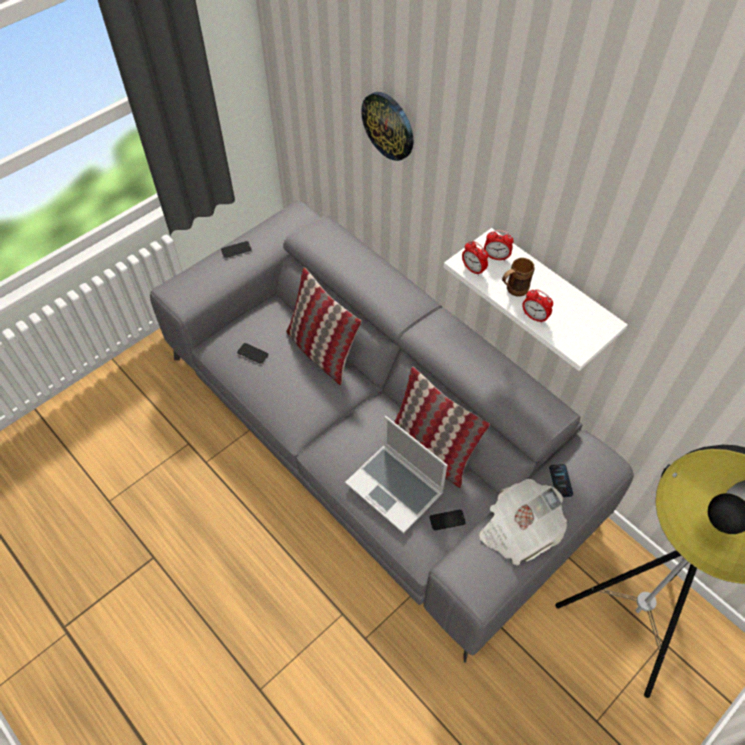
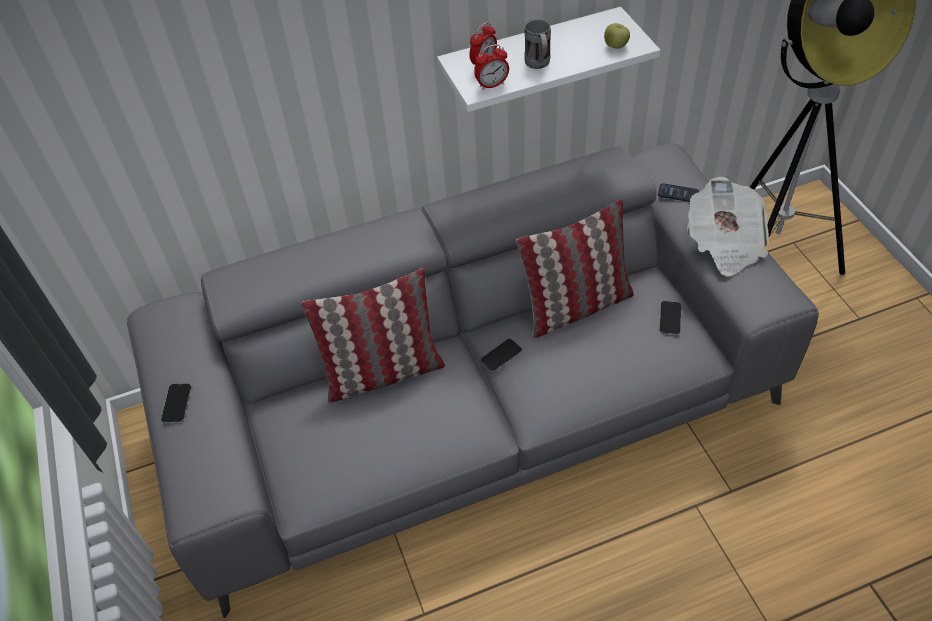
camera: 65 degrees left, 5 degrees down
phone [237,343,269,364] -> phone moved to [480,339,522,372]
laptop [345,416,448,534] -> none
wall clock [361,92,413,161] -> none
brown mug [502,258,535,297] -> grey mug [525,19,551,69]
alarm clock [522,289,553,324] -> none
none -> apple [604,23,630,49]

